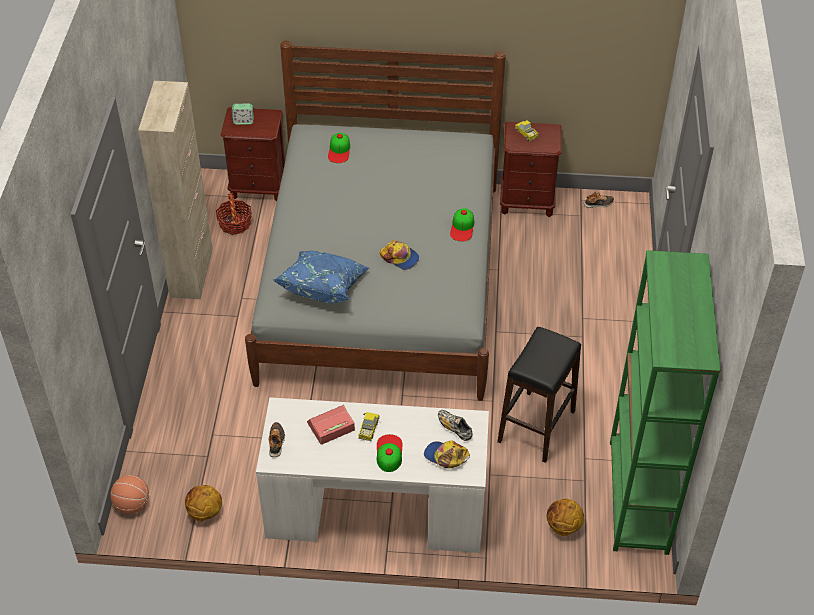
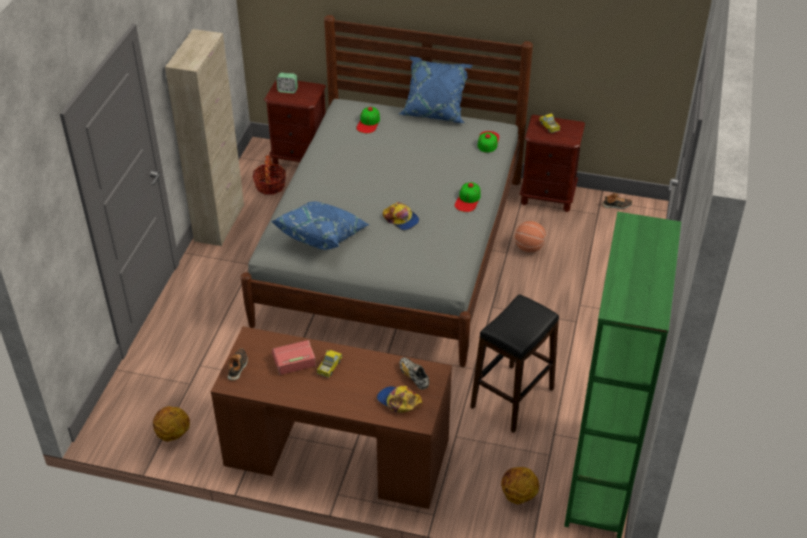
camera: 10 degrees right, 5 degrees down
basketball [110,475,149,514] -> basketball moved to [515,221,546,253]
white desk [256,397,489,553] -> brown desk [211,326,452,509]
cap [377,434,402,472] -> cap moved to [477,131,499,153]
none -> blue pillow [399,56,472,123]

